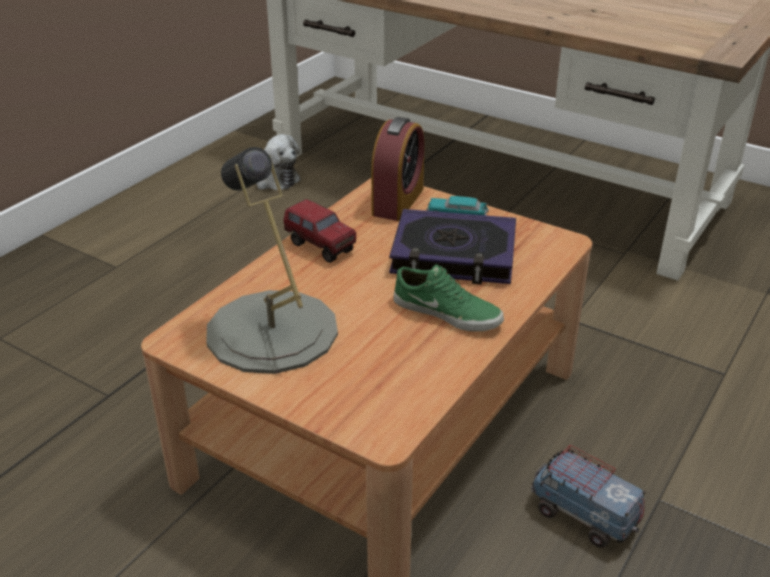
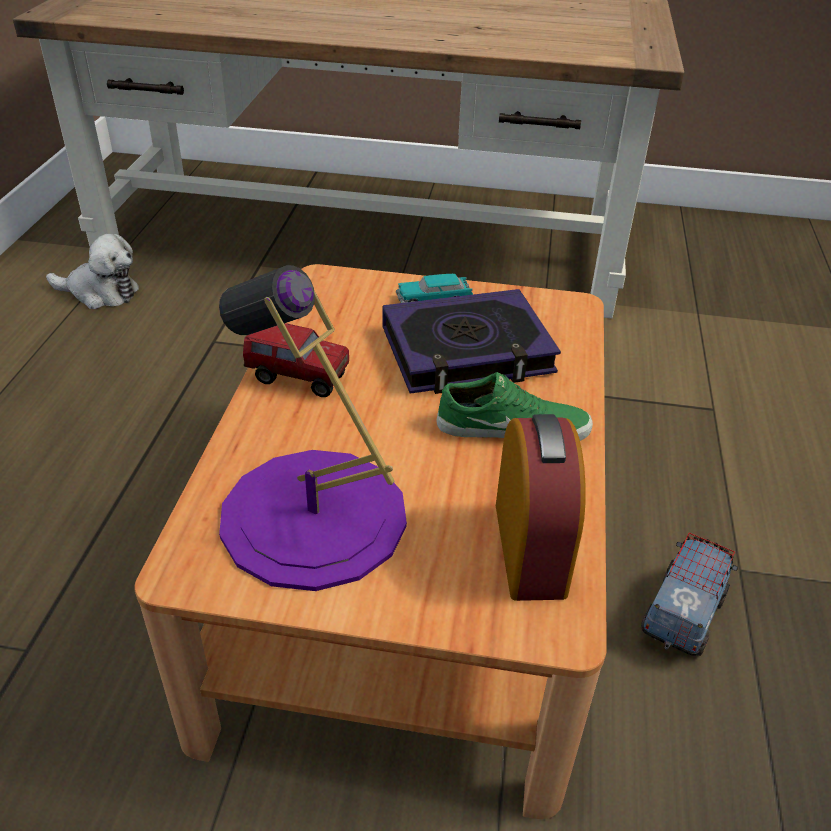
camera: 25 degrees left, 5 degrees up
grey table lamp [206,147,338,374] -> purple table lamp [219,265,407,591]
alarm clock [371,117,425,221] -> alarm clock moved to [496,414,586,601]
toy truck [531,445,646,548] -> toy truck turned 105 degrees clockwise [641,533,738,656]

